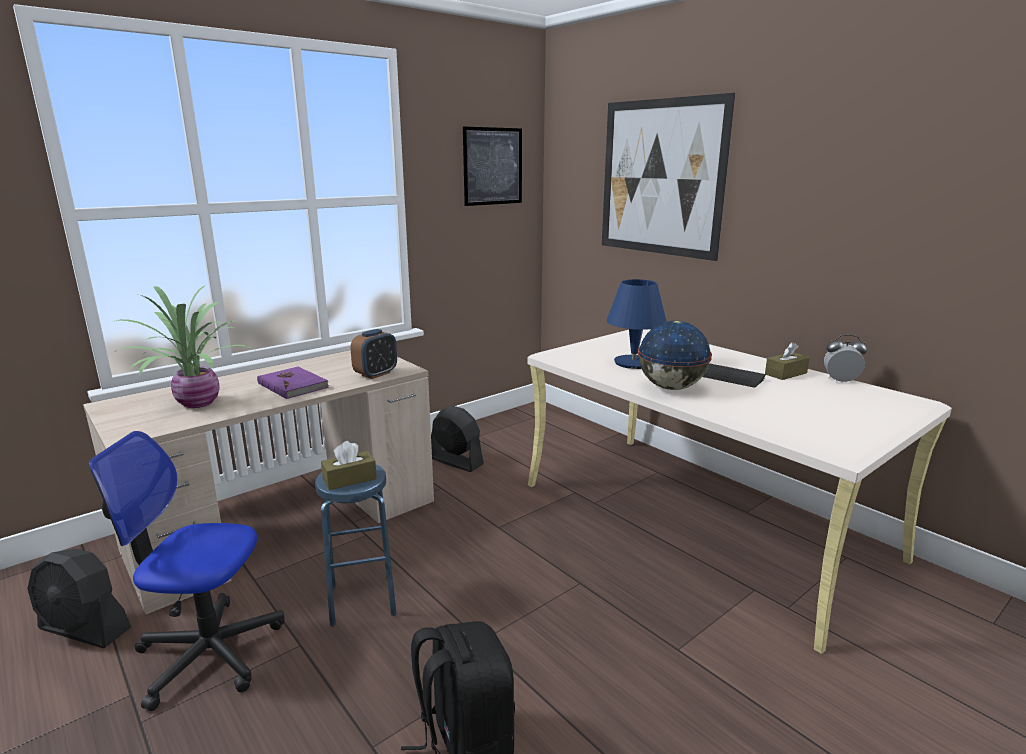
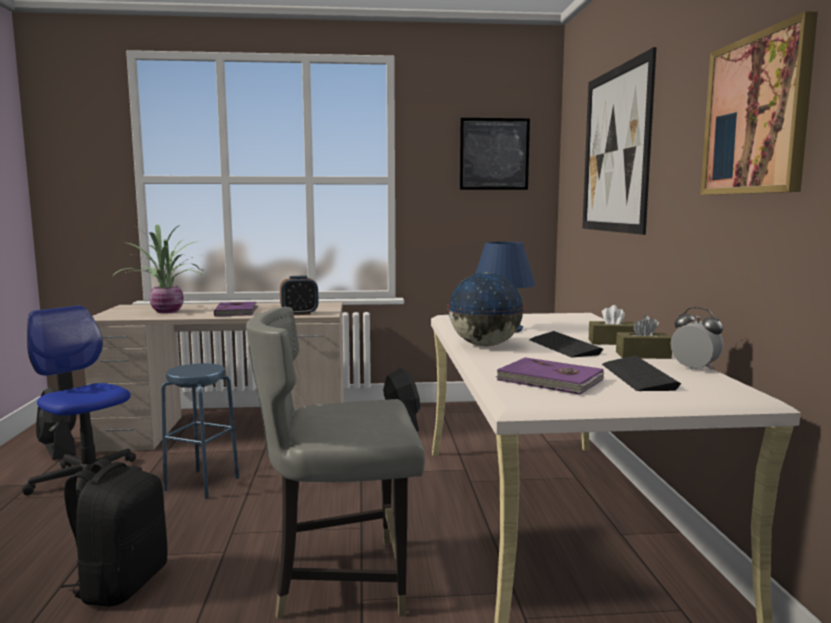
camera: 35 degrees right, 10 degrees down
brown tissue box [321,441,377,490] -> brown tissue box moved to [589,305,636,345]
none -> grey chair [246,307,425,619]
none -> purple book [496,357,604,395]
none -> keyboard [602,356,681,391]
none -> picture [700,11,818,195]

